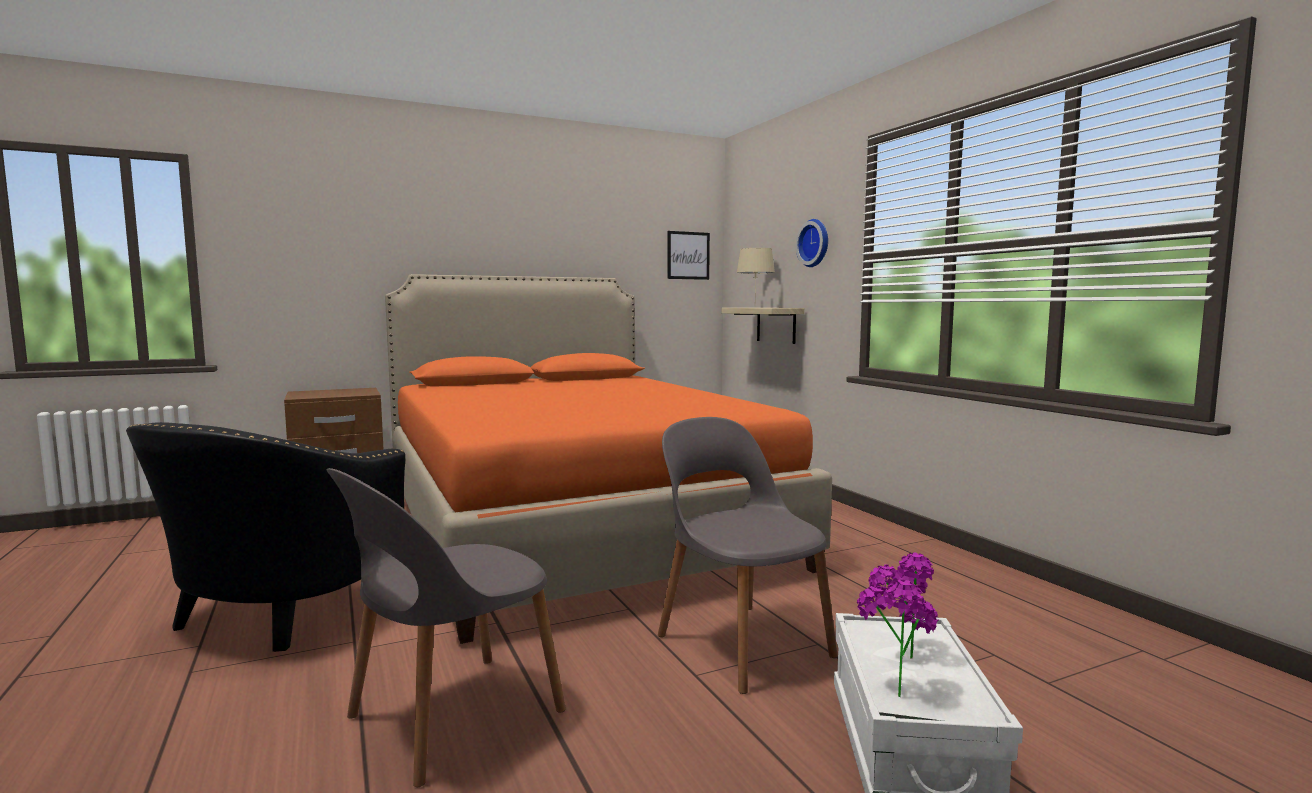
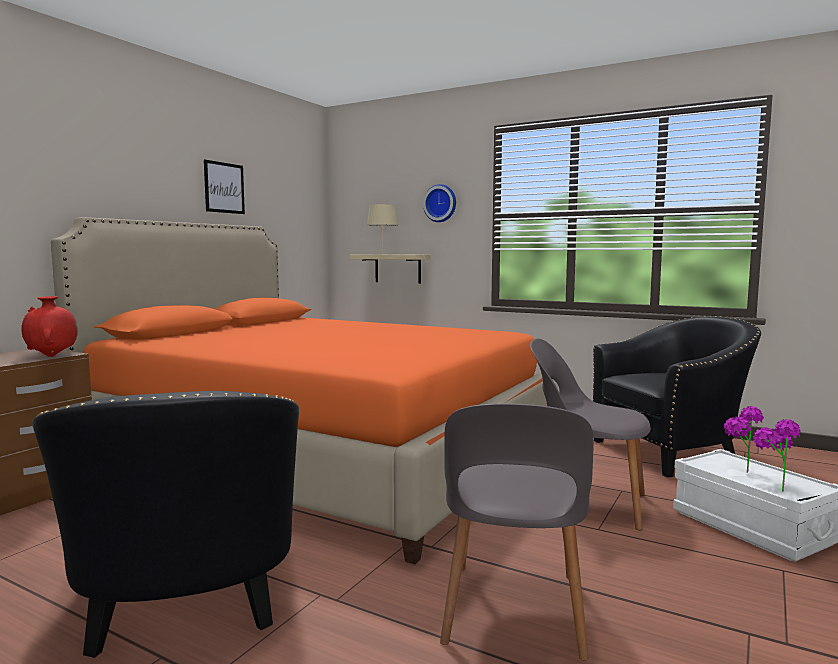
camera: 35 degrees left, 0 degrees up
picture [667,231,710,280] -> picture moved to [204,160,245,214]
none -> red vase [21,296,78,357]
none -> black armchair [593,316,761,478]

